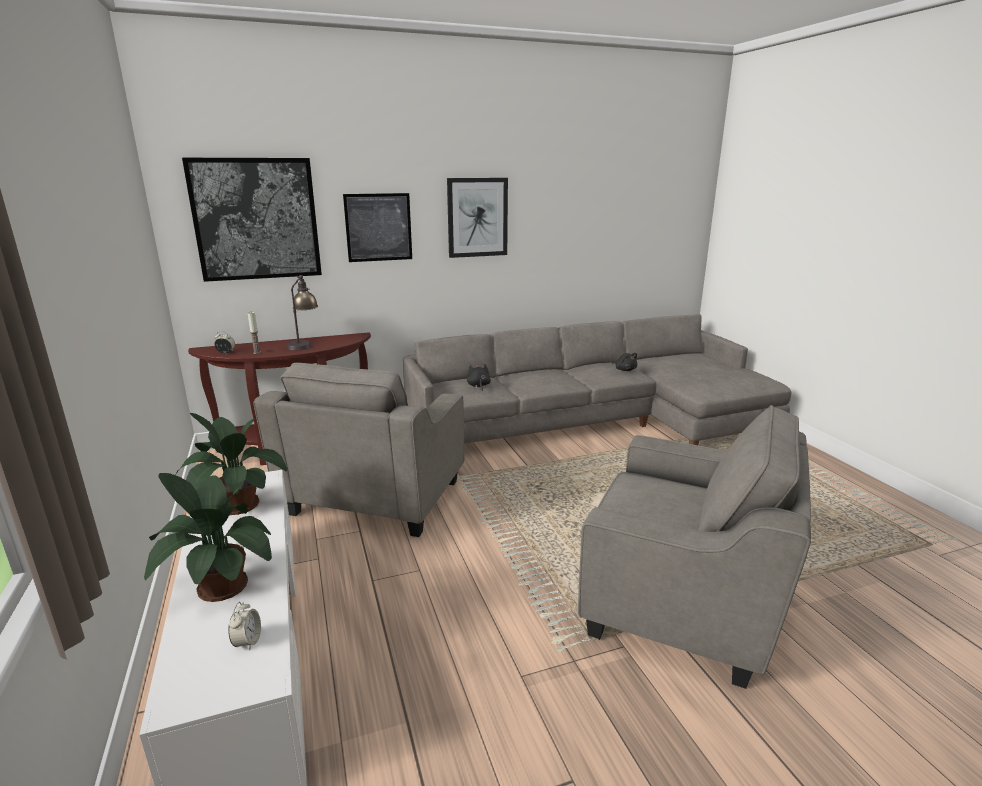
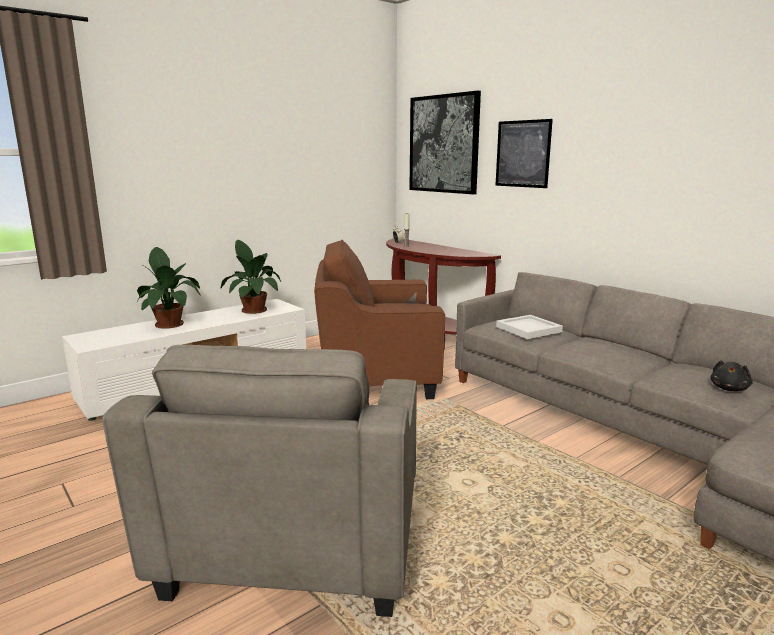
camera: 70 degrees right, 5 degrees down
alarm clock [228,602,261,650] -> none
grey armchair [253,363,464,537] -> brown armchair [314,240,445,399]
table lamp [286,275,318,350] -> none
picture [447,178,508,258] -> none
black plush toy [467,364,491,391] -> white tray [496,315,563,339]

